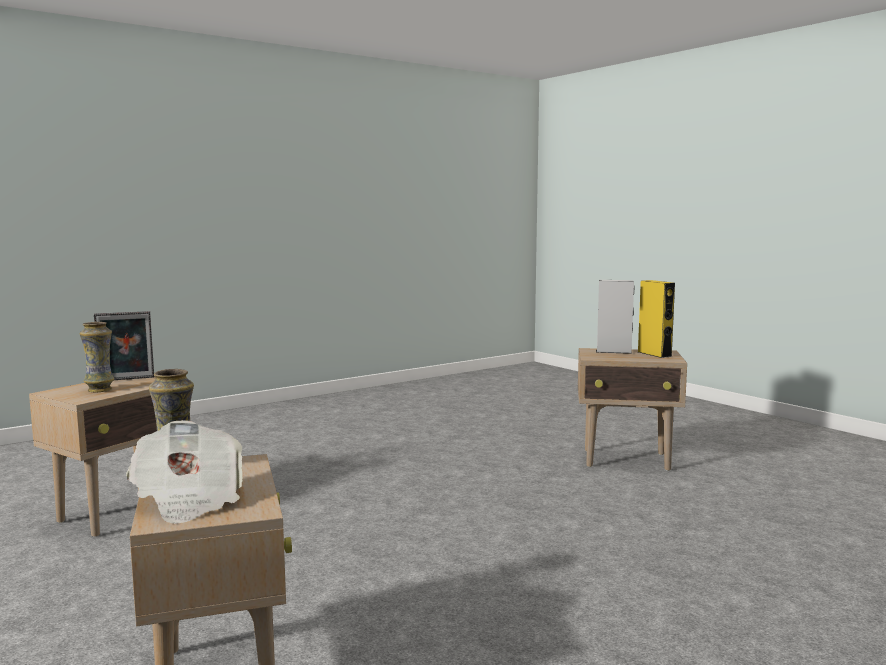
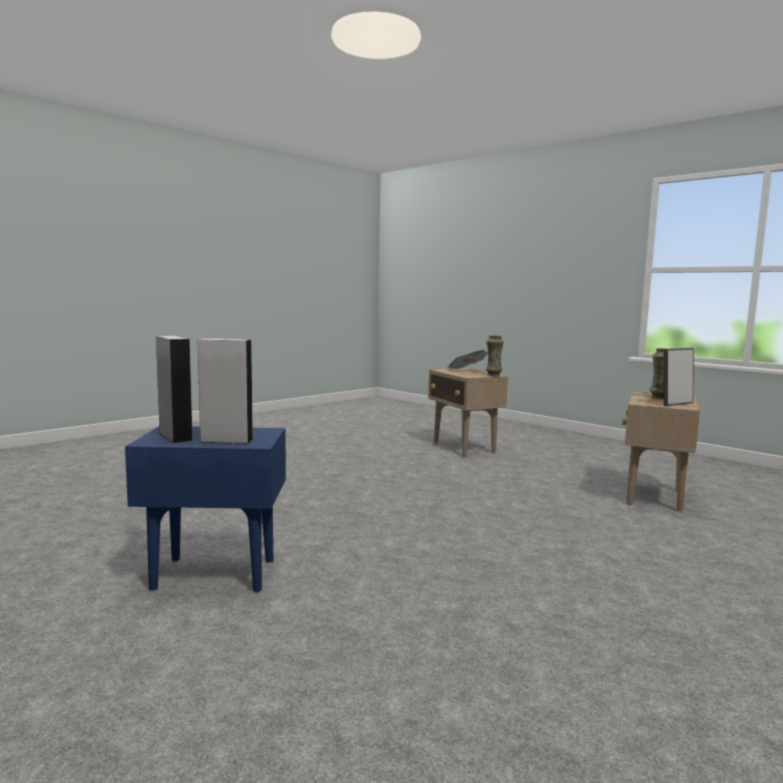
camera: 170 degrees right, 0 degrees up
beige side table [578,348,687,471] -> blue side table [125,426,286,592]
yellow speaker [638,280,675,358] -> grey speaker [156,336,193,443]

